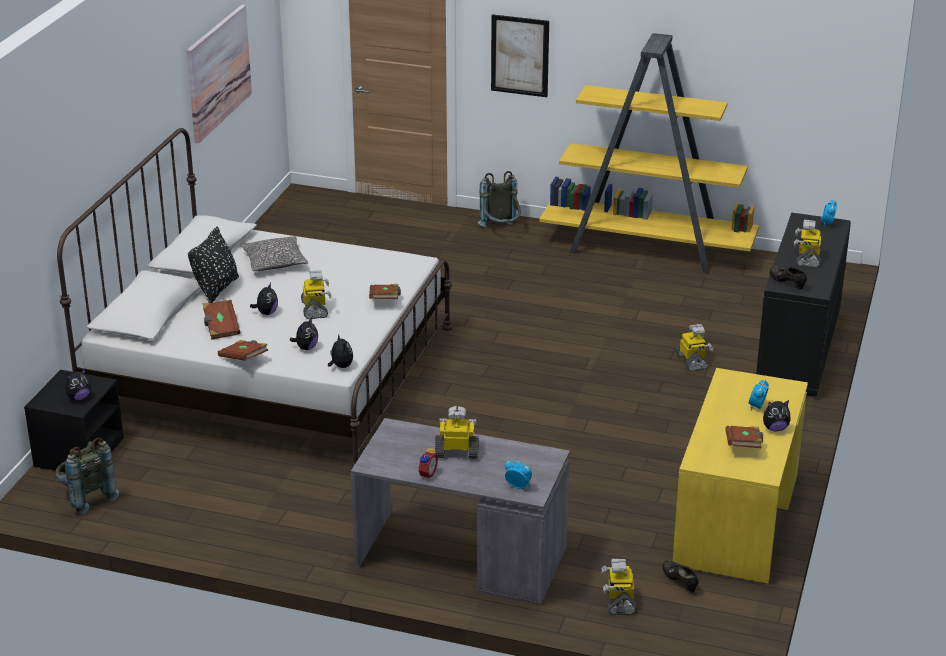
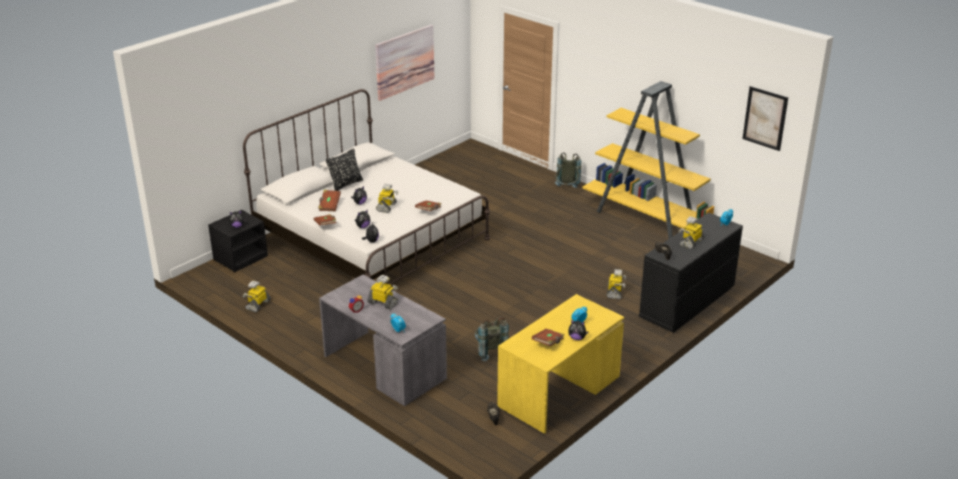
camera: 25 degrees right, 0 degrees up
grey backpack [55,438,119,515] -> grey backpack moved to [475,317,509,361]
pillow [241,236,308,271] -> none
picture [491,14,549,97] -> picture moved to [743,86,788,151]
toy robot [602,559,636,615] -> toy robot moved to [243,281,271,312]

